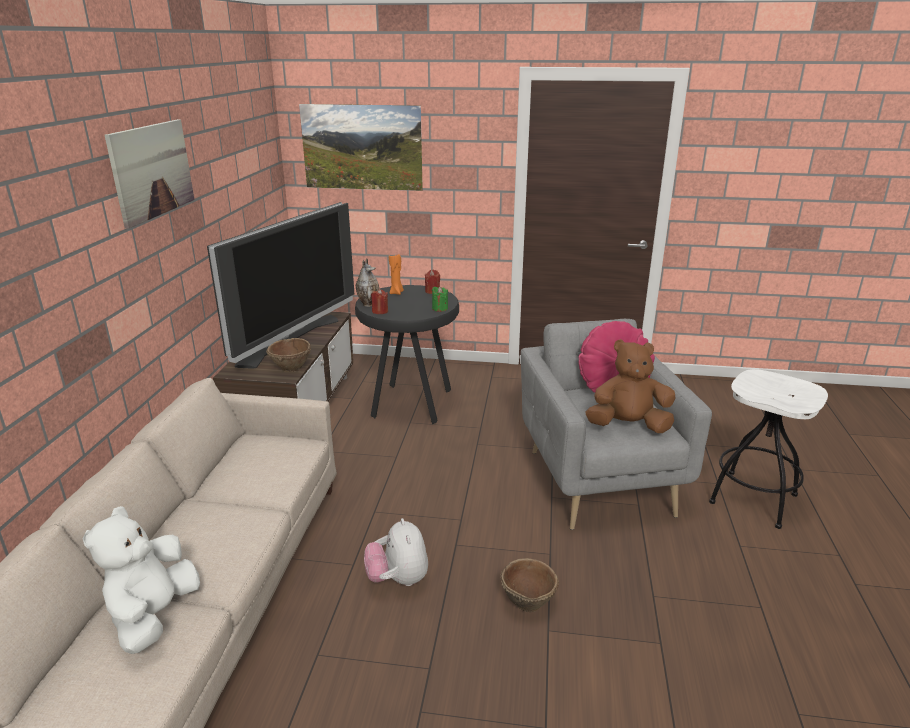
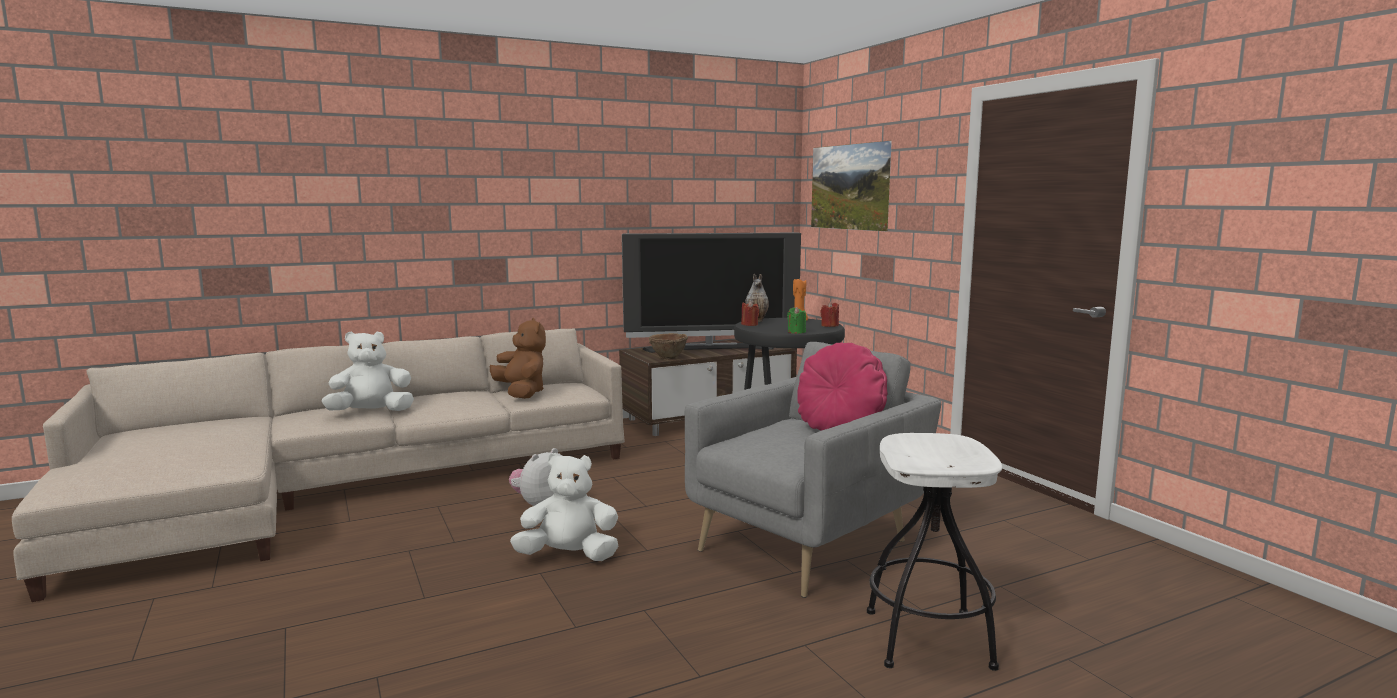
camera: 55 degrees right, 15 degrees down
picture [105,119,194,229] -> none
brown bowl [500,558,559,612] -> white plush toy [510,453,618,561]
brown plush toy [586,339,675,433] -> brown plush toy moved to [490,318,546,399]

